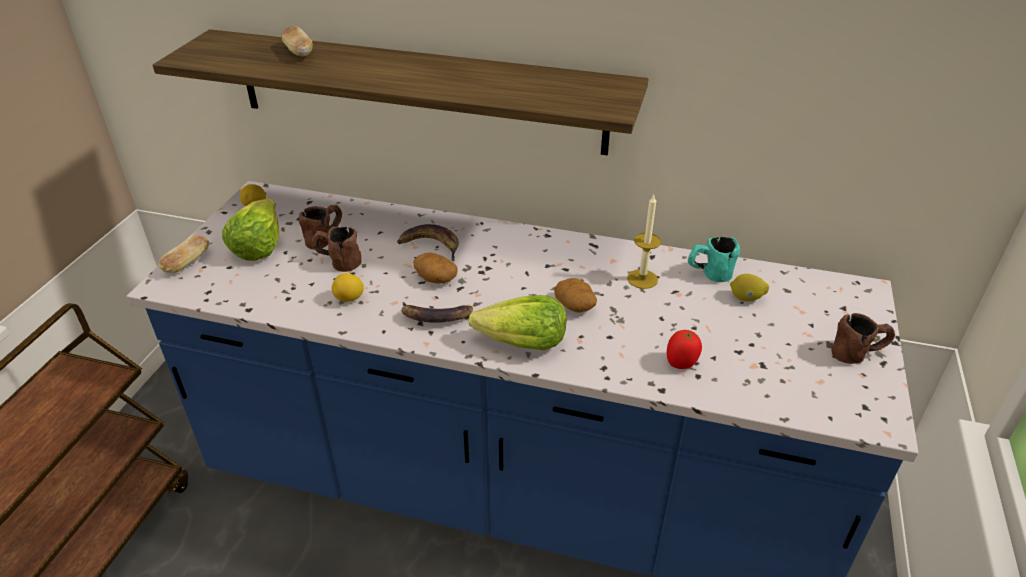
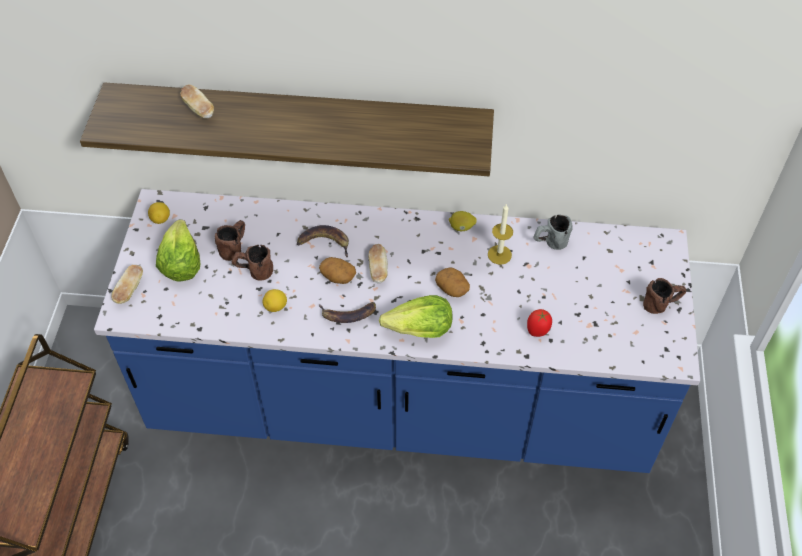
camera: 10 degrees left, 15 degrees up
turquoise mug [688,237,740,282] -> grey mug [533,214,573,250]
lemon [730,274,769,301] -> lemon moved to [449,211,477,231]
none -> bread [369,244,388,283]

